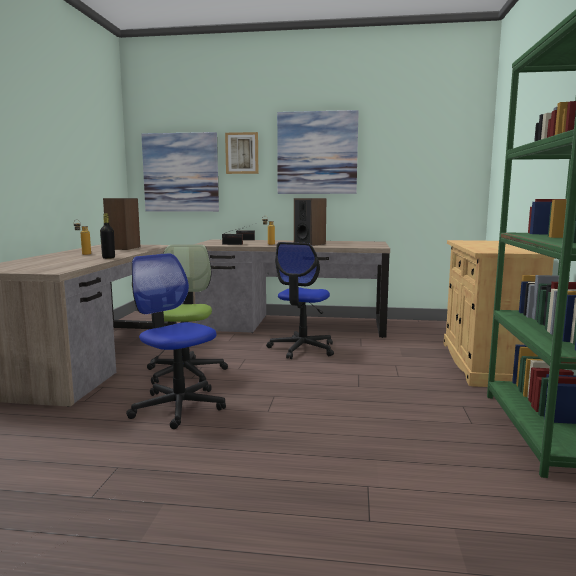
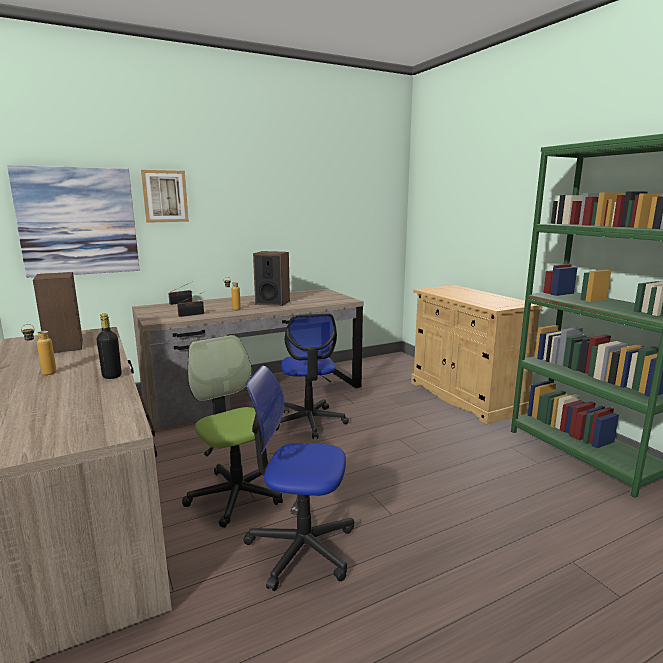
camera: 35 degrees left, 5 degrees up
picture [277,110,359,194] -> none

